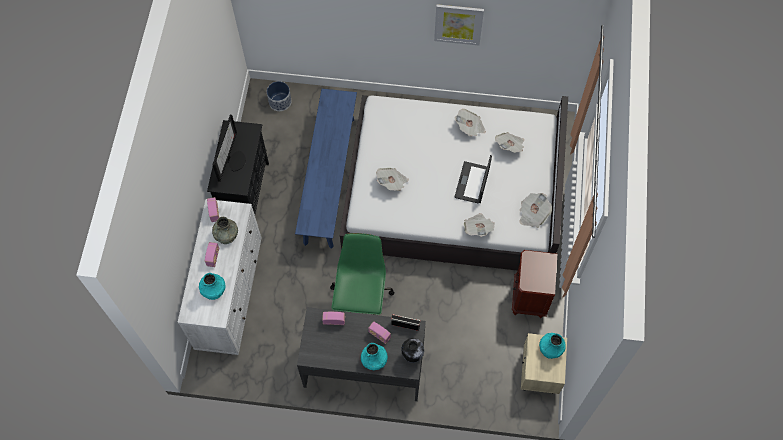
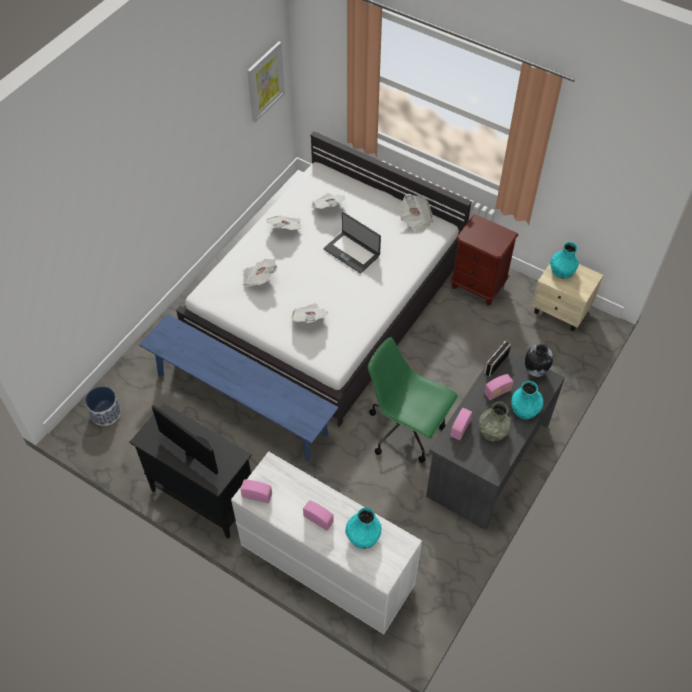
camera: 65 degrees left, 10 degrees down
grey vase [212,217,238,244] -> grey vase moved to [478,402,511,442]
picture [434,4,484,45] -> picture moved to [247,41,285,123]
newspaper [464,213,495,237] -> newspaper moved to [243,259,277,286]

